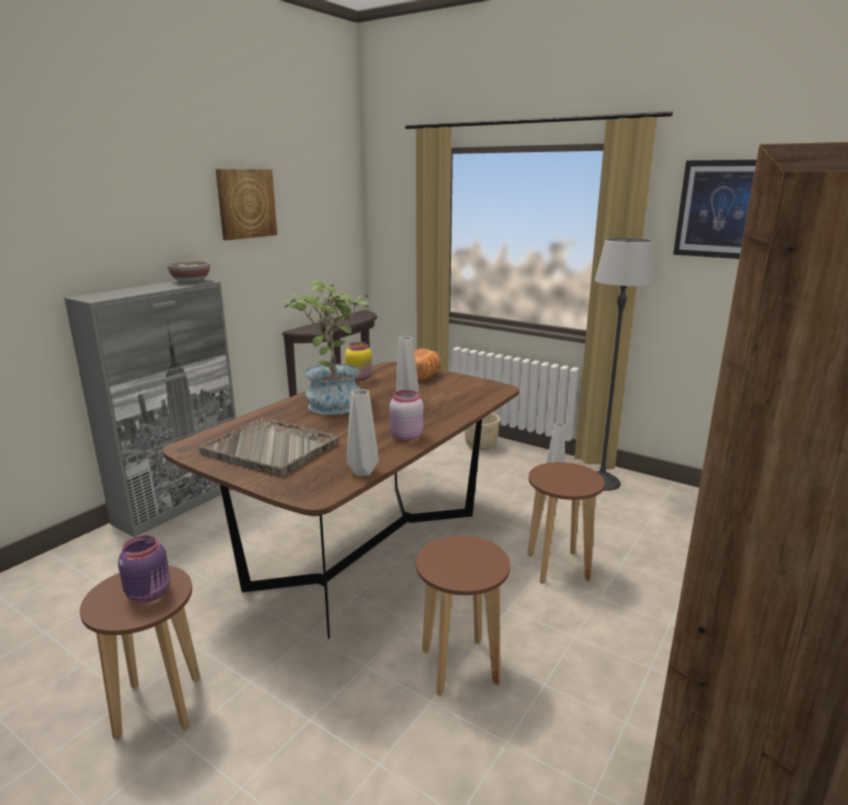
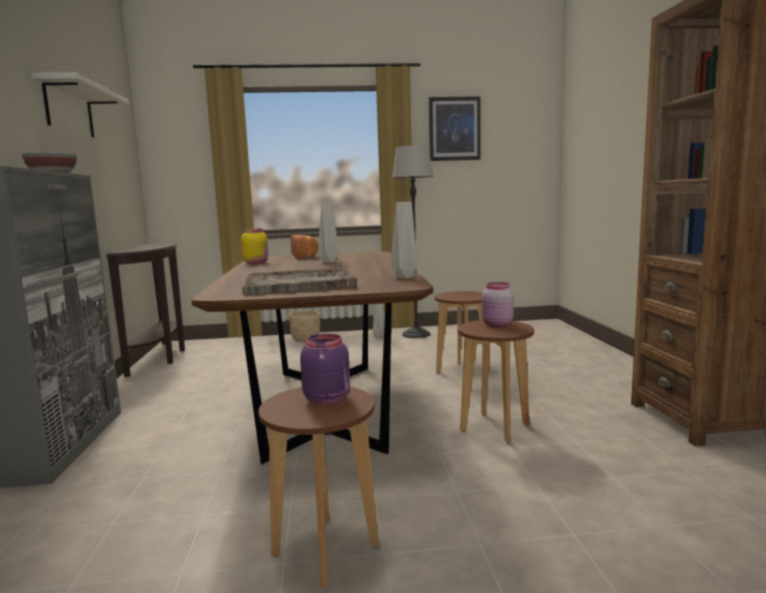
camera: 40 degrees left, 10 degrees down
picture [216,169,277,240] -> white shelf [32,72,129,137]
potted plant [285,280,370,415] -> none
pink jar [389,390,424,441] -> pink jar moved to [482,282,514,327]

